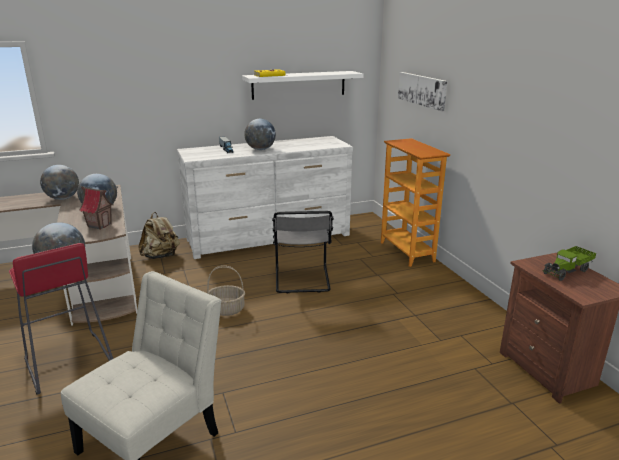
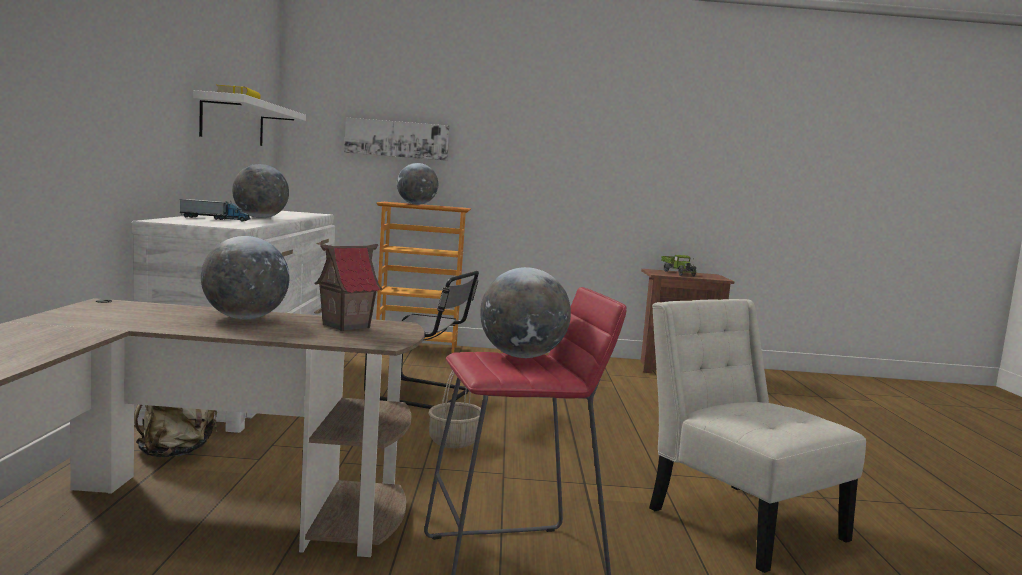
camera: 70 degrees left, 15 degrees down
globe [40,165,79,200] -> globe moved to [397,163,438,205]

